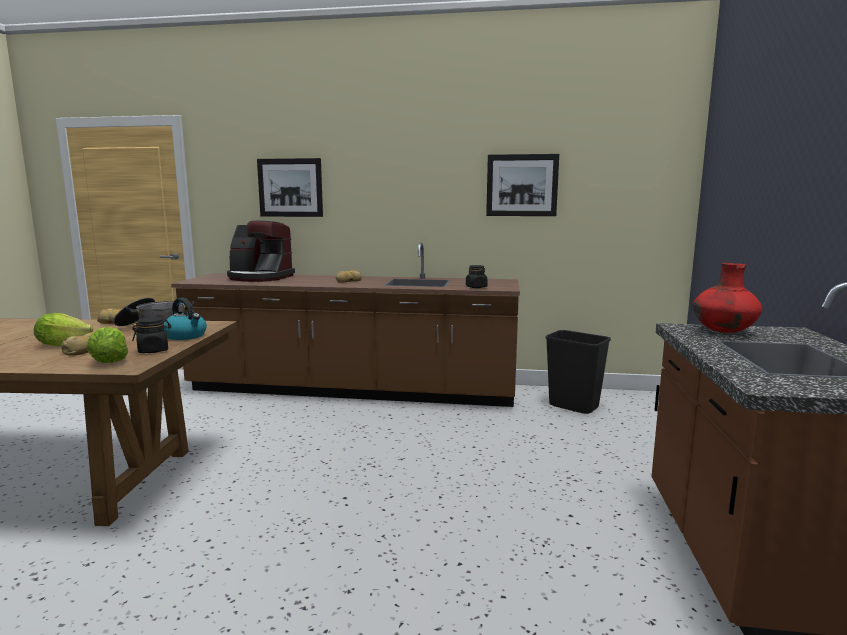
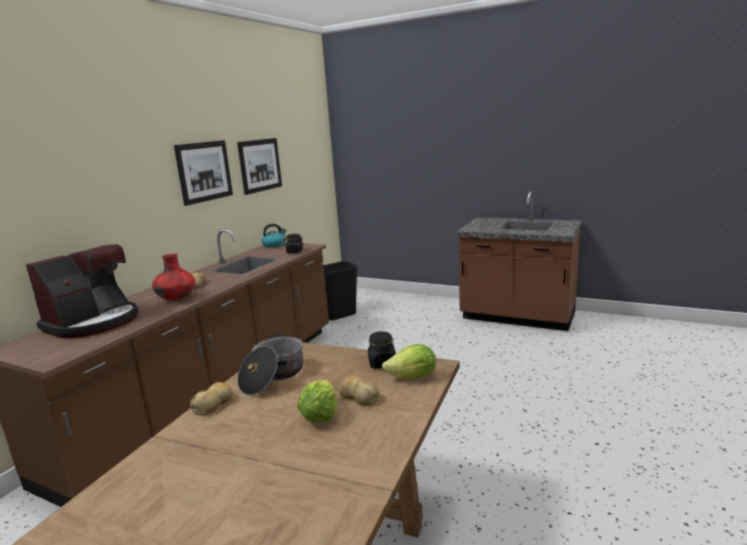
camera: 70 degrees left, 5 degrees up
kettle [164,298,207,340] -> kettle moved to [262,224,286,248]
picture [257,158,323,217] -> picture moved to [174,140,233,206]
red vase [693,263,762,333] -> red vase moved to [152,254,195,301]

